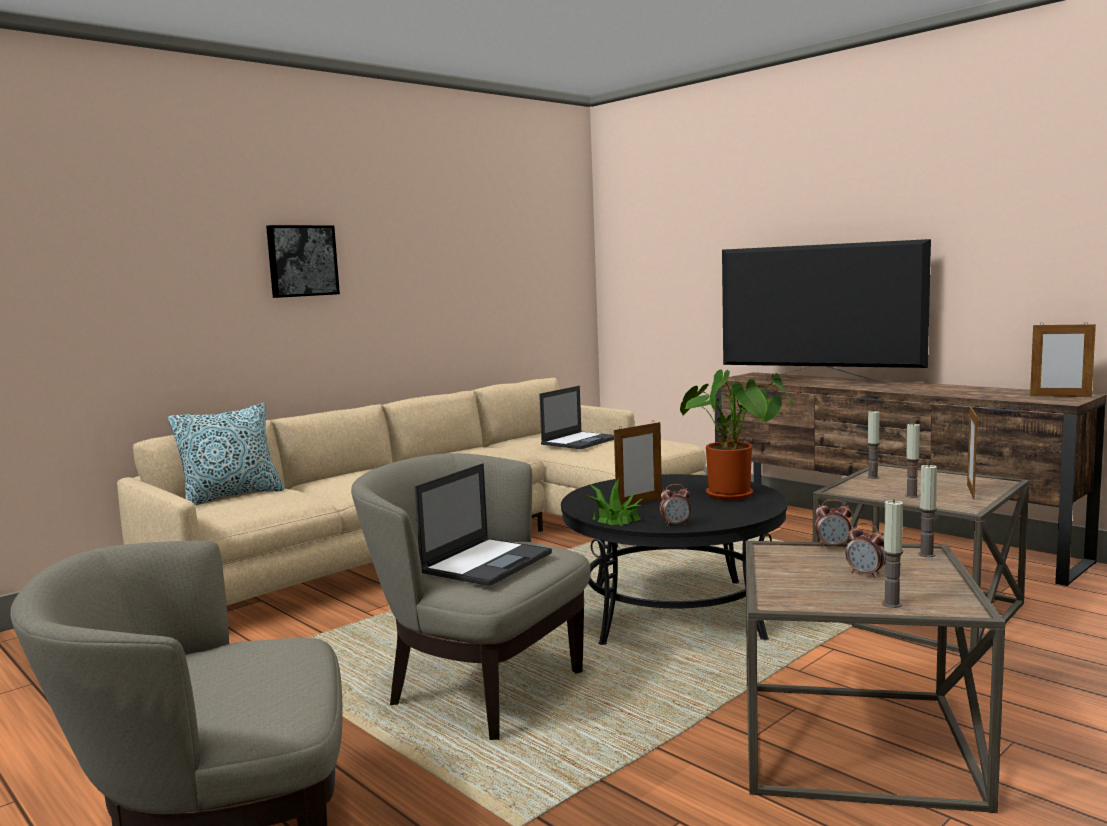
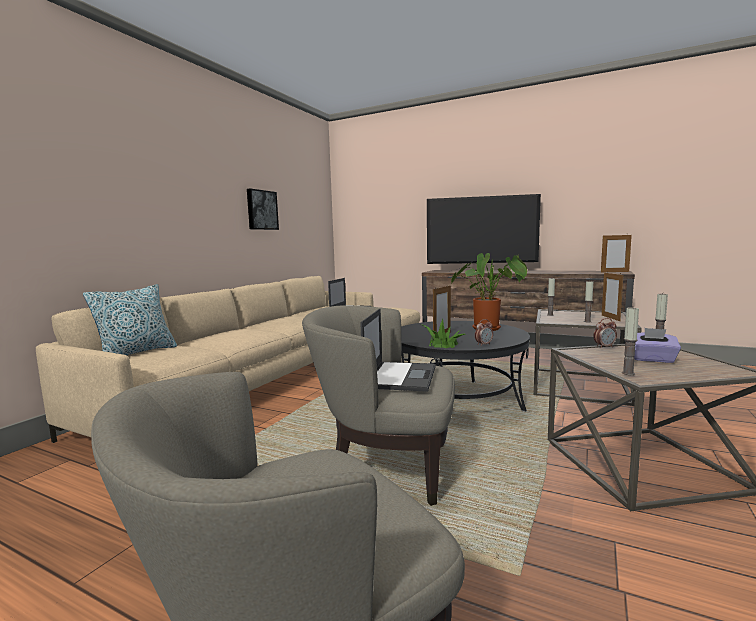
camera: 20 degrees left, 0 degrees up
picture [266,225,340,298] -> picture moved to [247,188,279,230]
alarm clock [846,523,886,578] -> purple tissue box [634,328,681,363]
candle [882,499,903,608] -> candle moved to [622,307,639,375]

